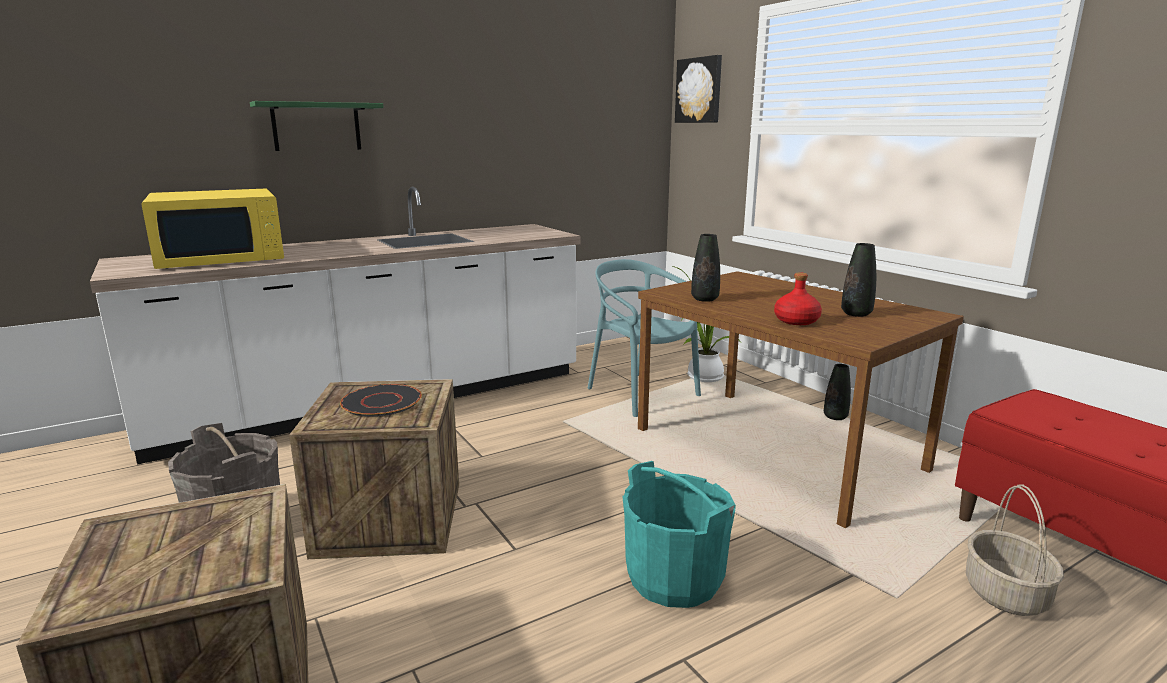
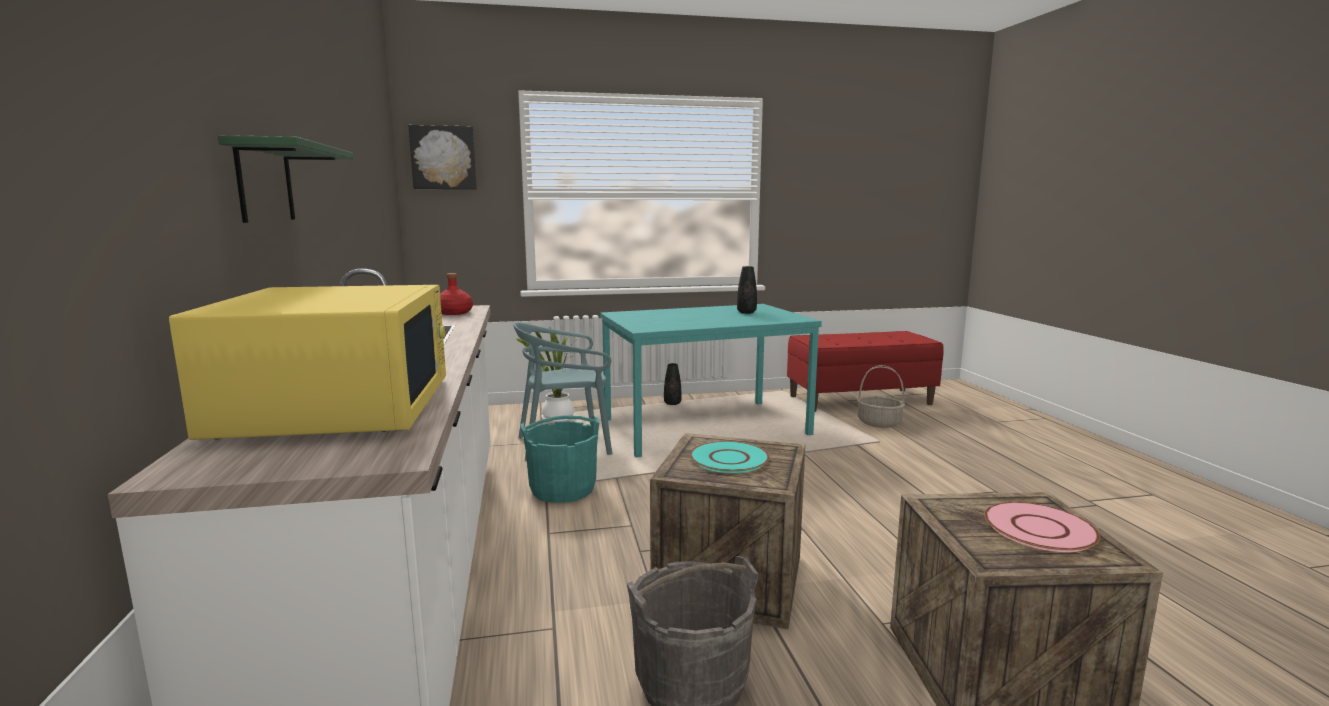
camera: 70 degrees left, 5 degrees down
black plate [340,384,422,417] -> turquoise plate [690,441,770,473]
turquoise bucket [623,461,736,608] -> turquoise bucket moved to [521,415,599,503]
brown dining table [638,271,964,528] -> turquoise dining table [600,304,822,457]
black vase [691,234,720,302] -> none
red bottle [774,272,822,325] -> red bottle moved to [440,273,473,315]
none -> pink plate [984,502,1100,552]

